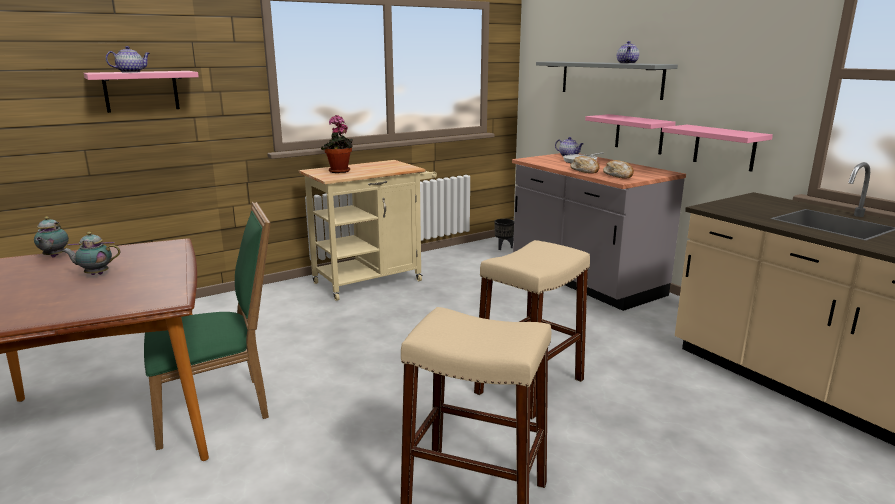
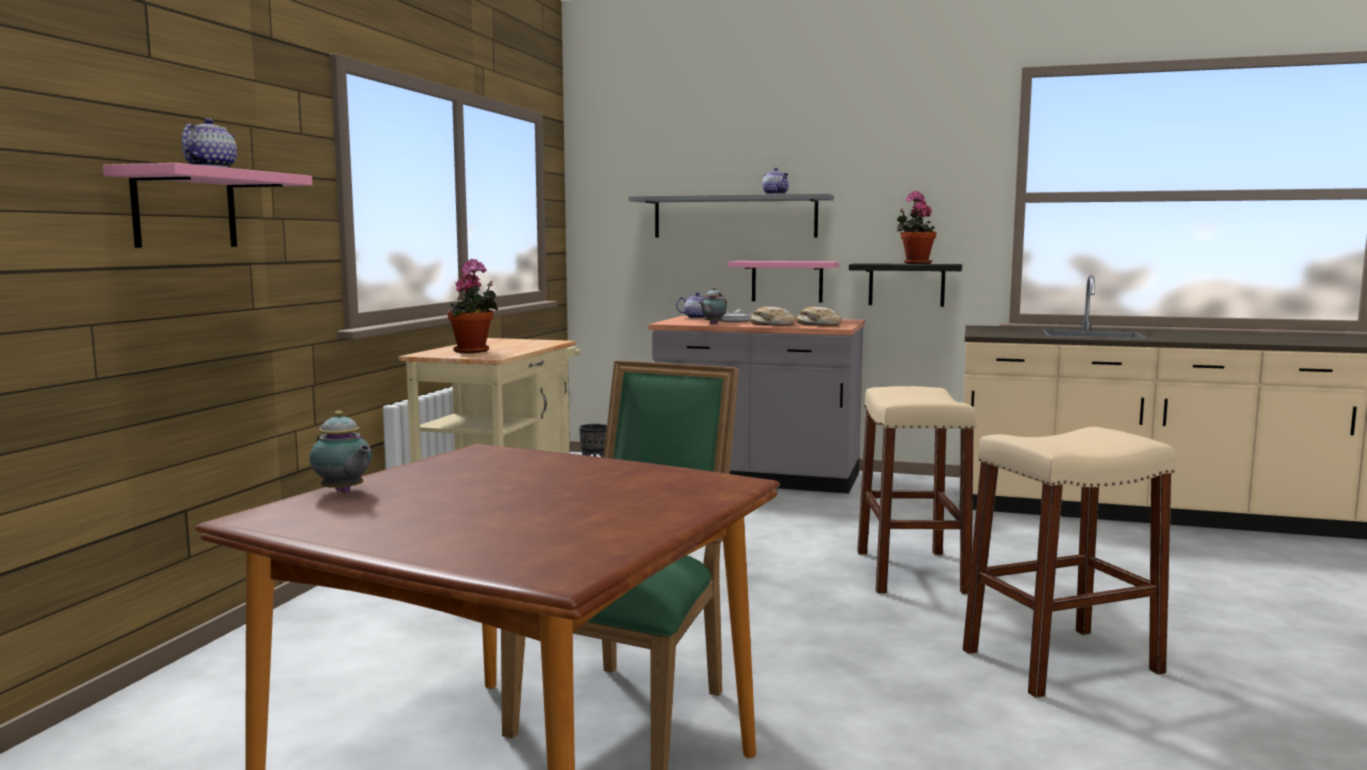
camera: 40 degrees left, 10 degrees down
teapot [63,232,121,275] -> teapot moved to [699,287,727,324]
pink shelf [662,125,773,172] -> black shelf [849,263,962,307]
none -> potted plant [897,191,937,264]

